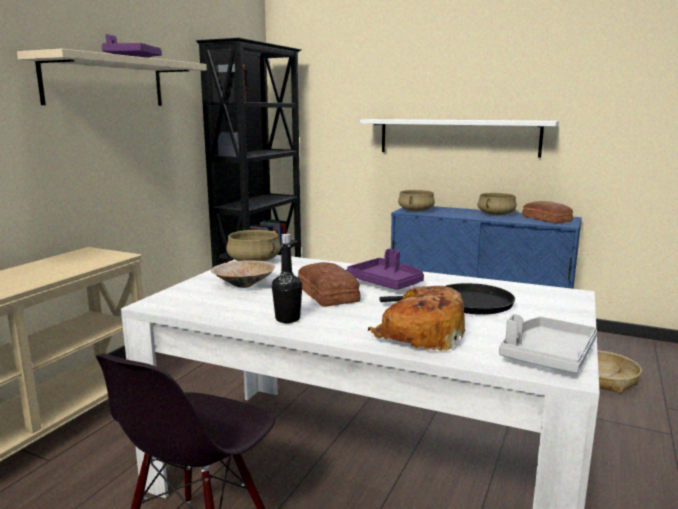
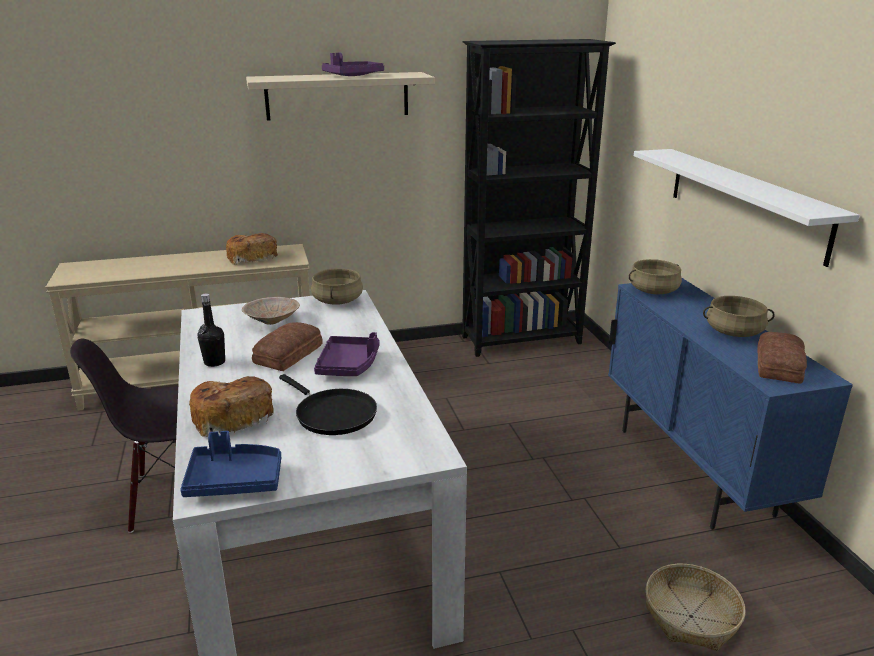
camera: 50 degrees right, 10 degrees up
grey tray [499,314,597,373] -> blue tray [180,431,281,497]
none -> bread [226,233,278,265]

